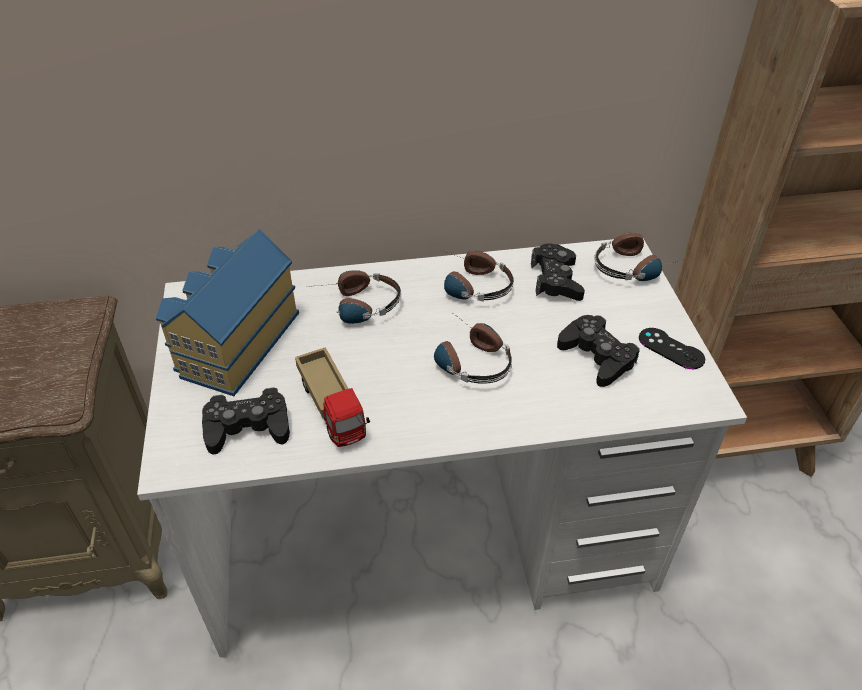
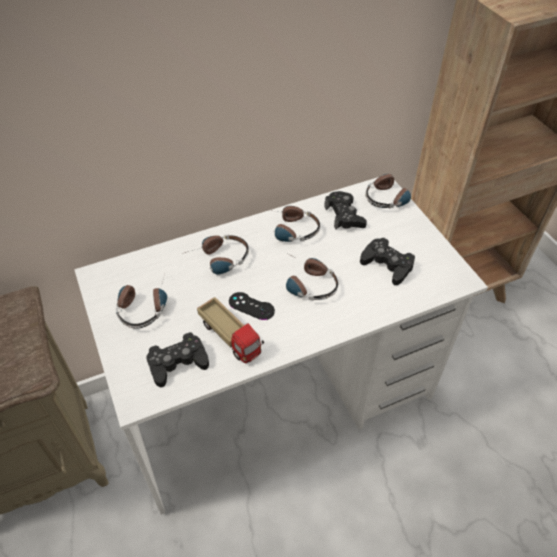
camera: 15 degrees left, 5 degrees up
toy house [156,229,299,396] -> headphones [116,278,167,329]
black game controller [639,328,705,369] -> black game controller moved to [229,292,275,320]

